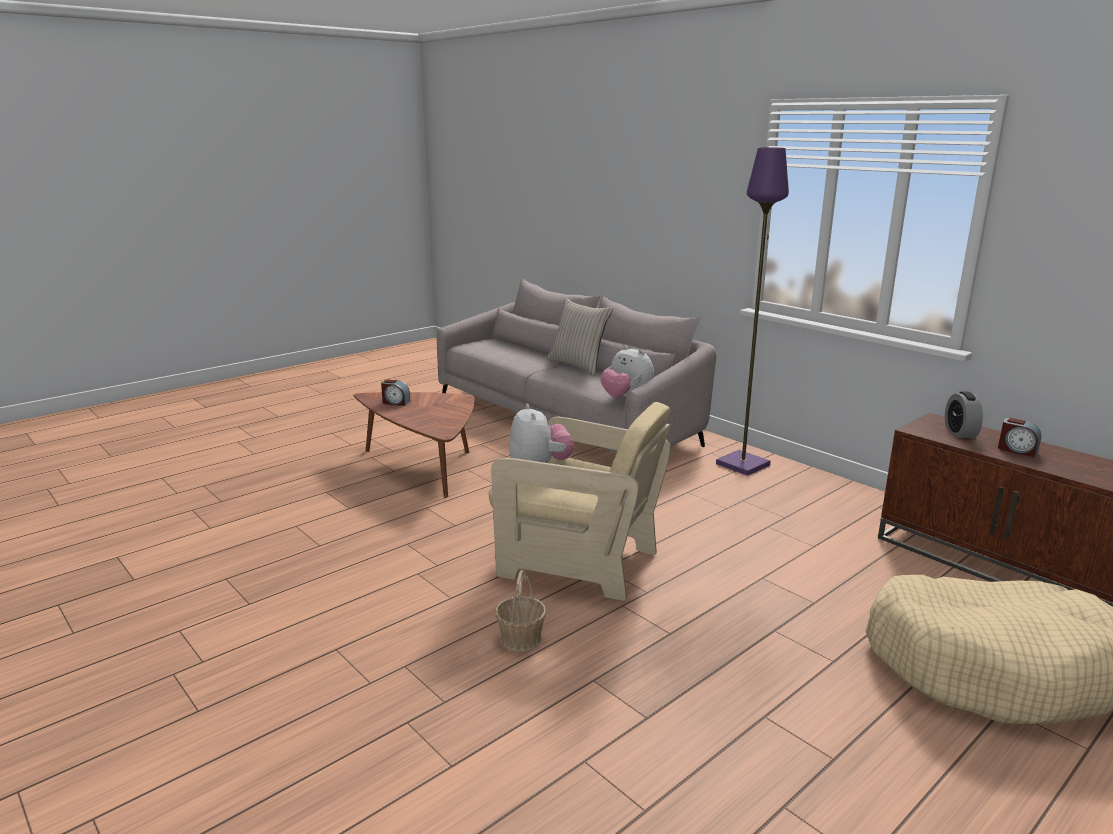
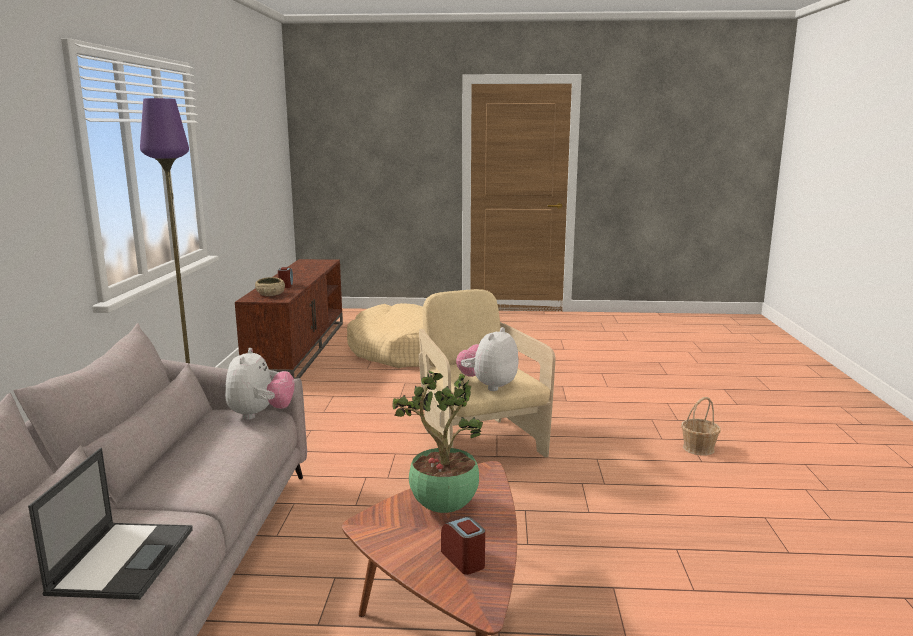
camera: 135 degrees left, 5 degrees down
basket [495,570,546,651] -> basket moved to [681,397,721,456]
beige pillow [547,297,613,376] -> none
alarm clock [945,391,983,438] -> beige bowl [255,277,285,296]
none -> laptop [28,448,193,600]
none -> potted plant [392,371,483,513]

